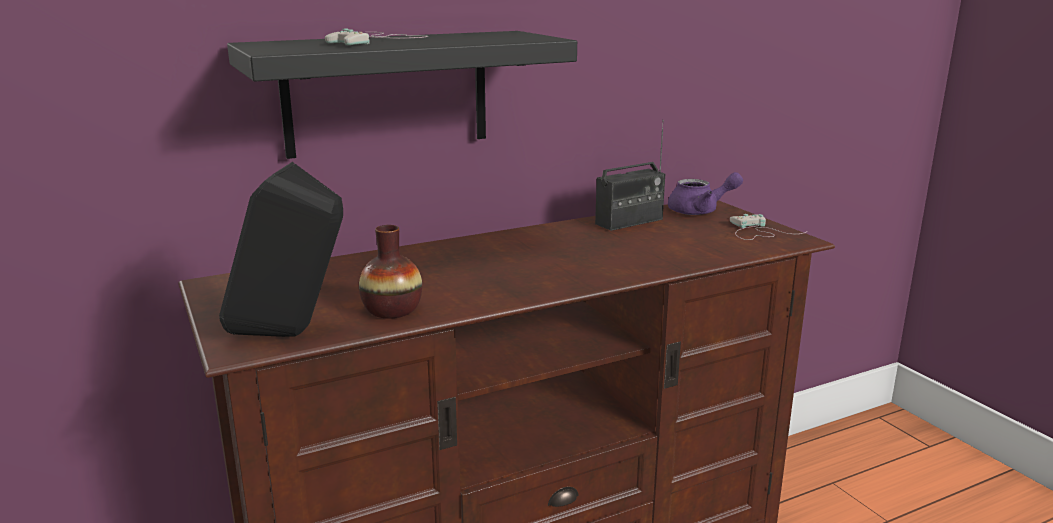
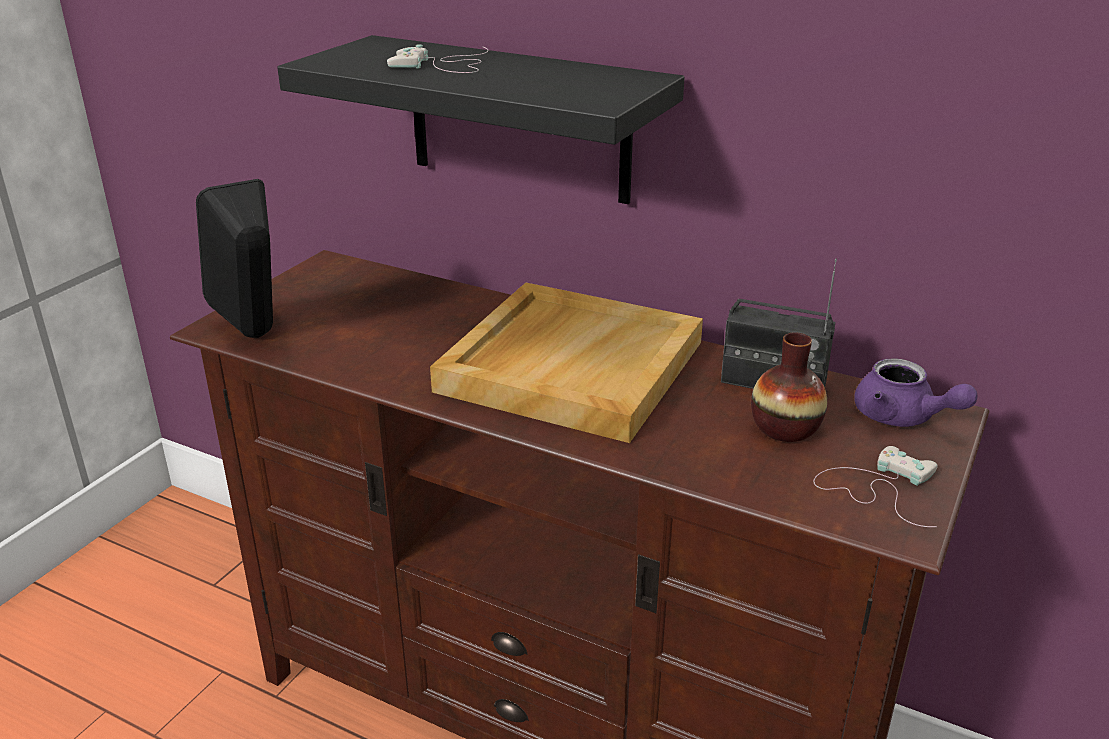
camera: 55 degrees right, 10 degrees up
vase [359,225,422,319] -> vase moved to [751,332,827,442]
none -> beige tray [430,283,703,443]

